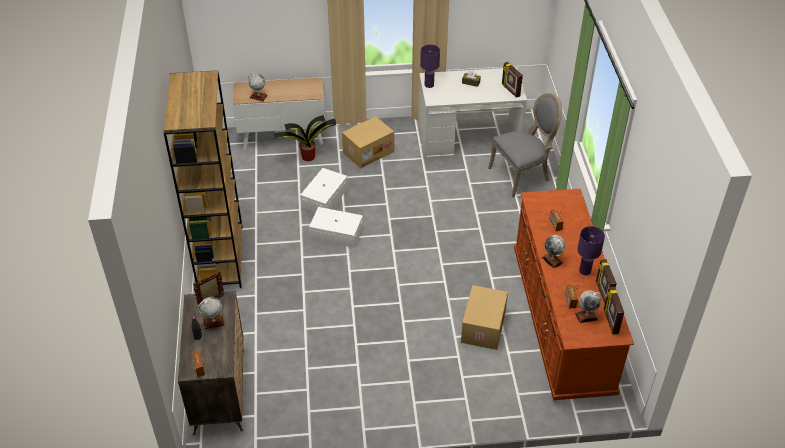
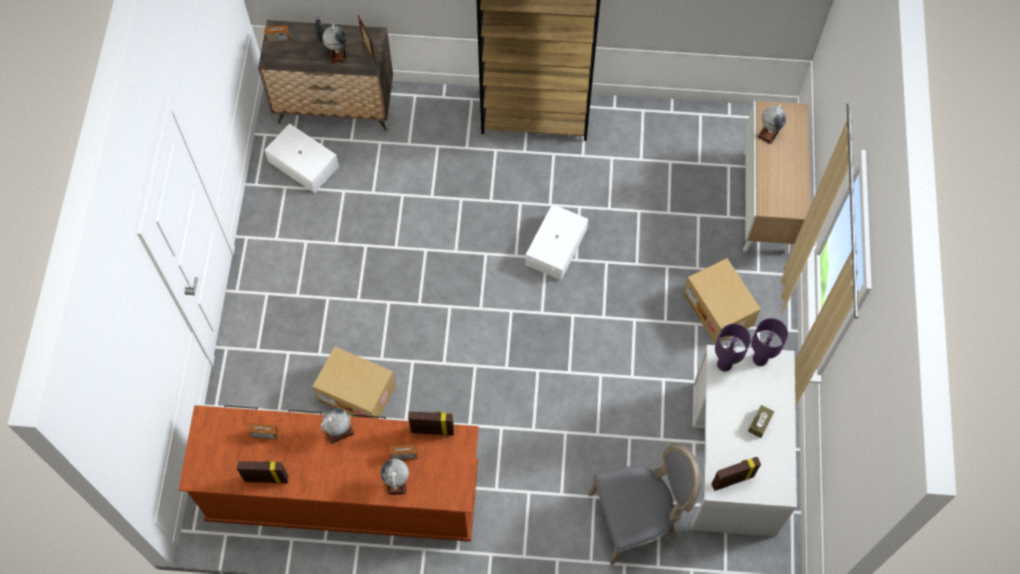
camera: 100 degrees right, 20 degrees up
potted plant [274,115,336,161] -> none
white storage box [300,168,348,212] -> white storage box moved to [265,124,339,193]
grey chair [488,93,562,197] -> grey chair turned 90 degrees counterclockwise [588,443,701,565]
globe [575,290,602,323] -> globe moved to [381,459,409,495]
purple table lamp [577,226,605,275] -> purple table lamp moved to [715,324,751,371]
picture frame [604,287,624,334] -> picture frame moved to [408,411,454,436]

